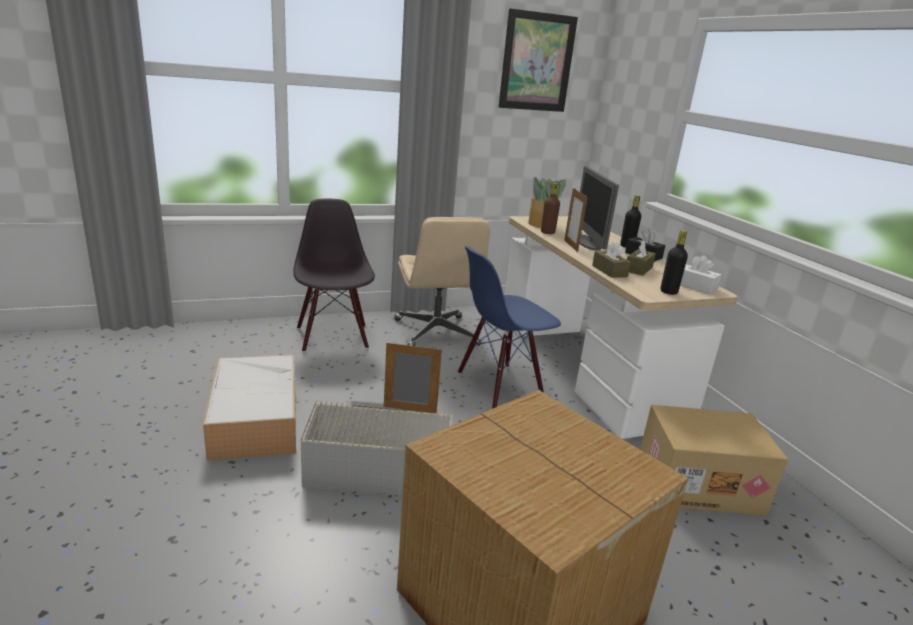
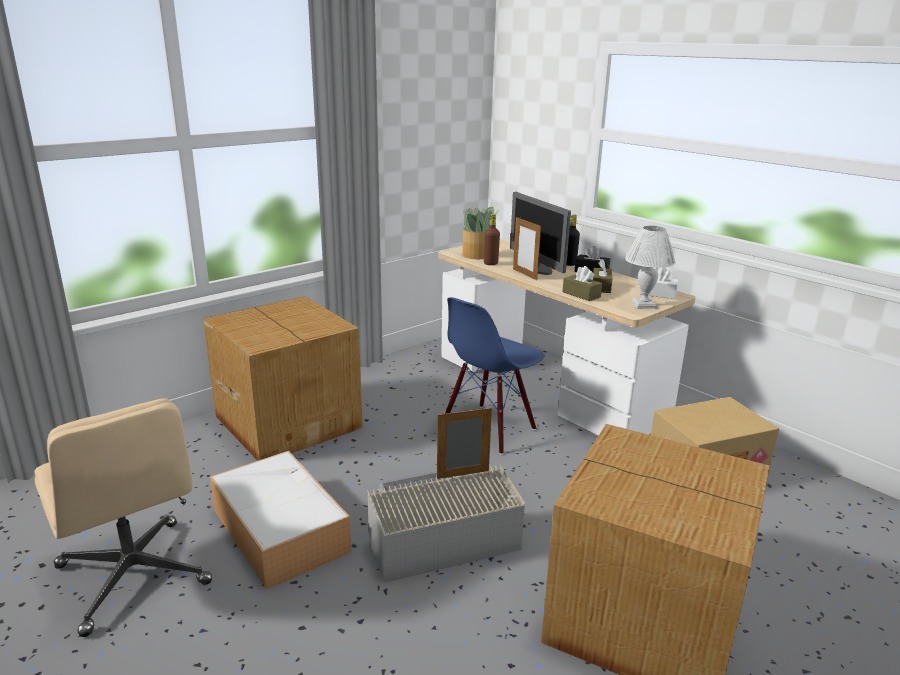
camera: 20 degrees left, 0 degrees up
black chair [293,199,375,352] -> cardboard box [203,296,363,461]
beige office chair [395,217,490,346] -> beige office chair moved to [34,398,212,637]
picture [499,8,578,112] -> none
black bottle [661,230,688,295] -> white table lamp [625,226,676,309]

